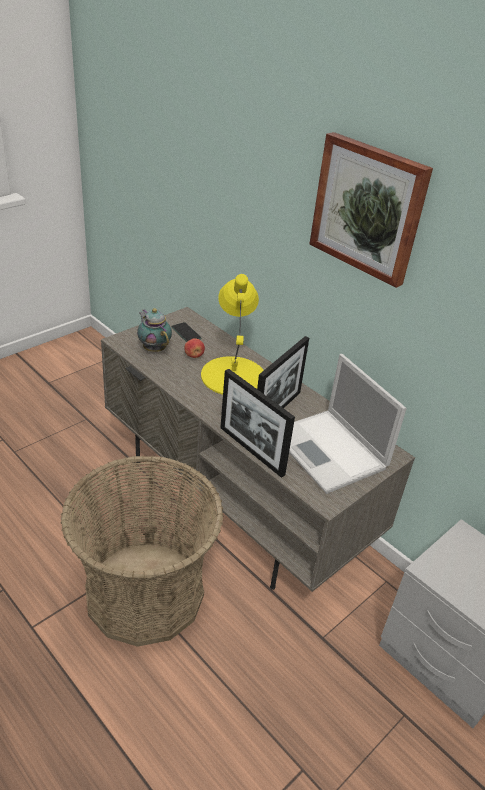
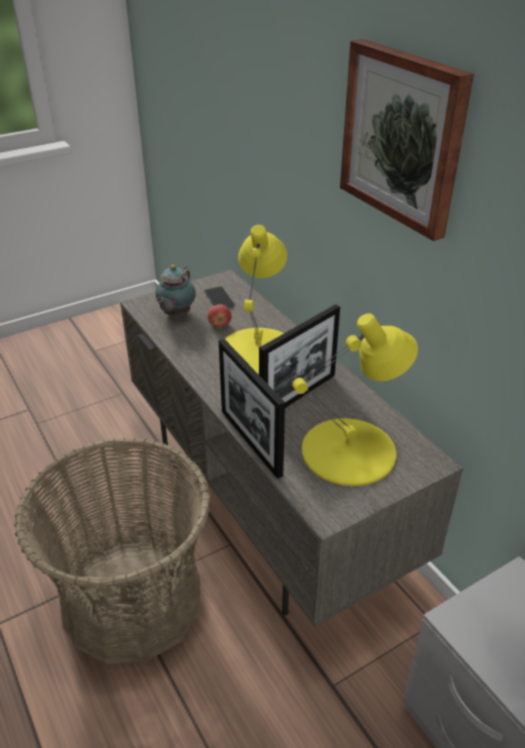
camera: 15 degrees right, 0 degrees up
teapot [137,308,172,352] -> teapot turned 135 degrees counterclockwise [156,265,196,317]
laptop [289,354,407,494] -> yellow table lamp [292,313,418,486]

